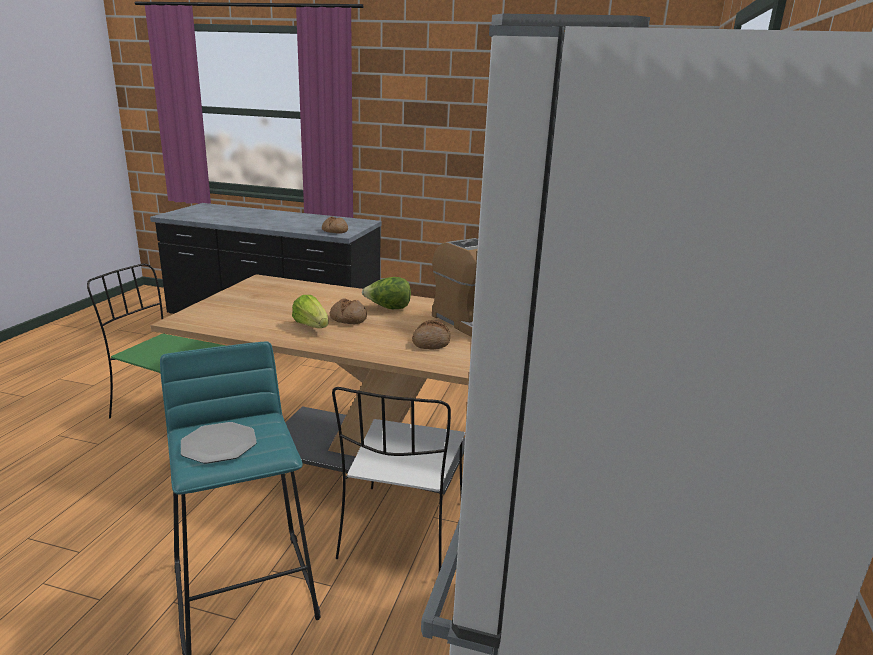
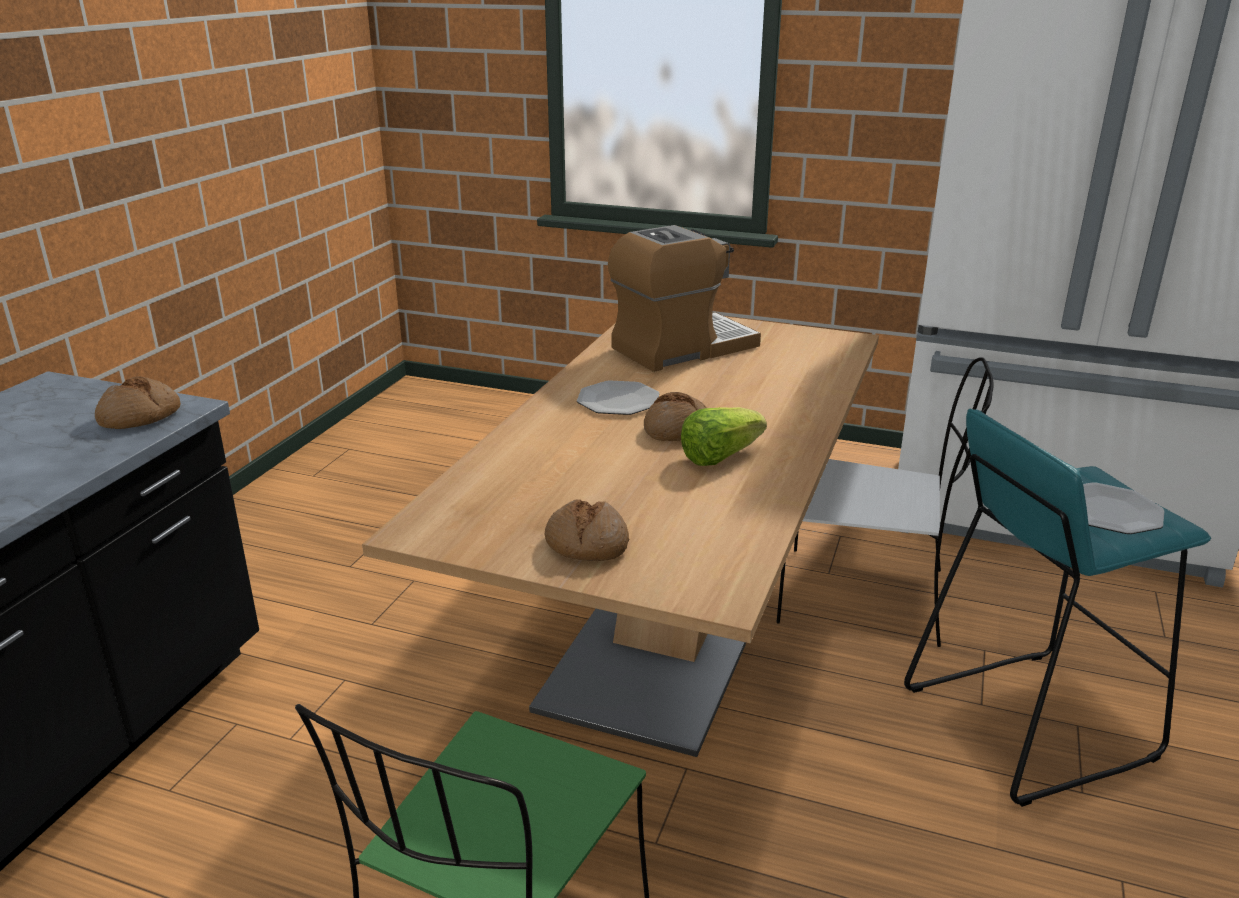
camera: 85 degrees left, 5 degrees up
lettuce [362,277,411,309] -> plate [577,380,660,415]
bread [412,320,450,349] -> bread moved to [544,500,630,561]

